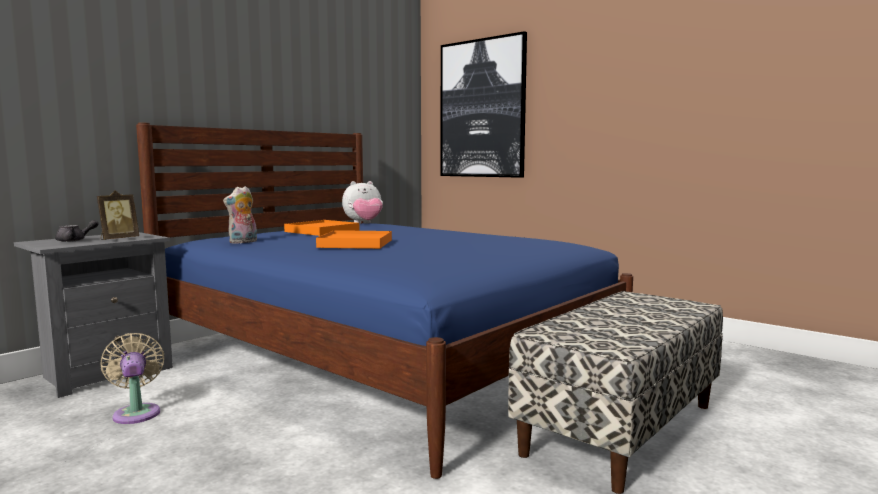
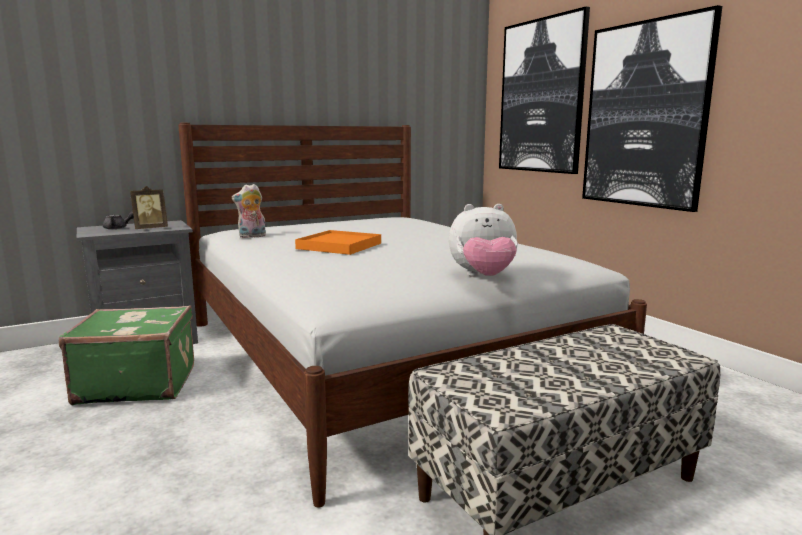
camera: 20 degrees right, 5 degrees up
beige fan [101,333,164,424] -> green suitcase [59,305,194,405]
blue bed [136,123,633,479] -> white bed [178,123,647,508]
orange tray [284,220,359,236] -> none
plush toy [342,181,383,224] -> plush toy moved to [449,204,518,277]
none -> picture [582,5,722,212]

